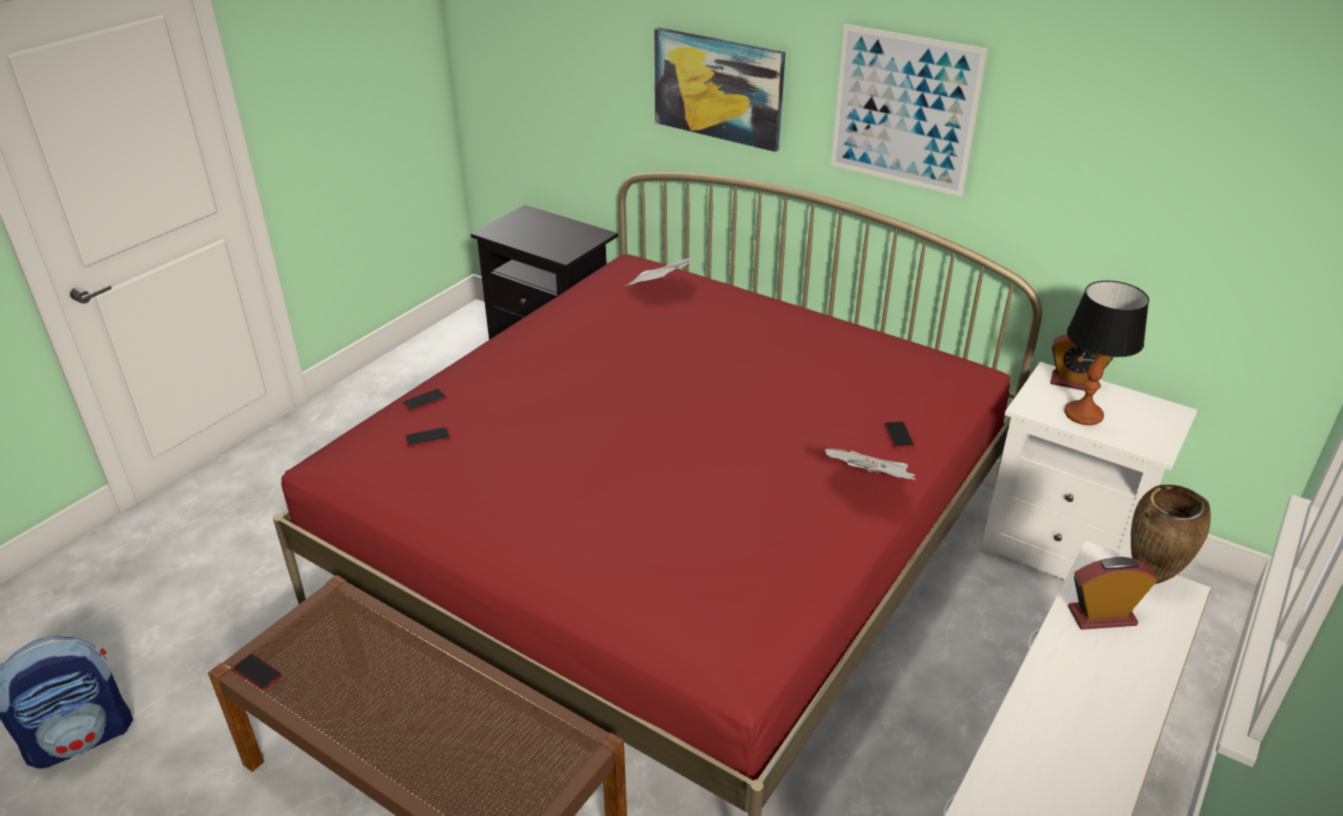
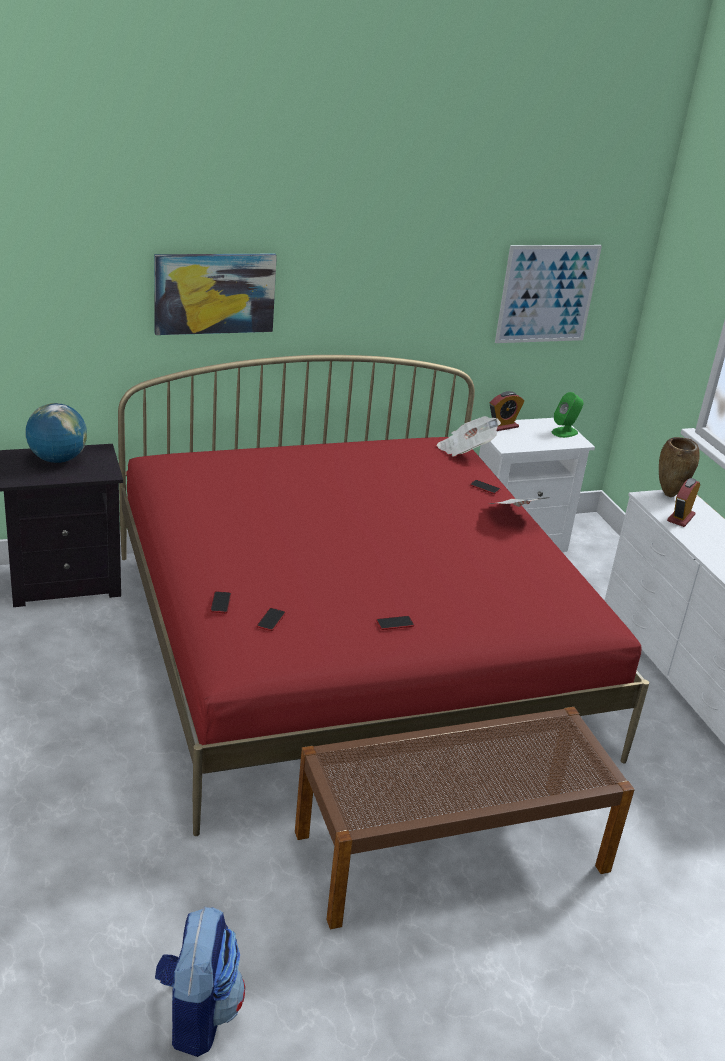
camera: 55 degrees left, 5 degrees down
phone [233,654,282,690] -> phone moved to [376,616,414,630]
newspaper [625,257,693,286] -> newspaper moved to [437,416,501,457]
picture [831,24,988,197] -> picture moved to [495,245,602,343]
table lamp [1064,281,1149,425] -> none
none -> globe [25,403,87,463]
none -> green speaker [551,392,584,438]

